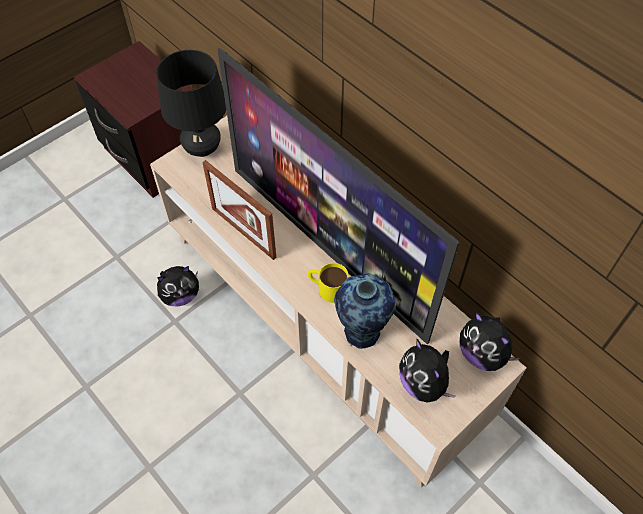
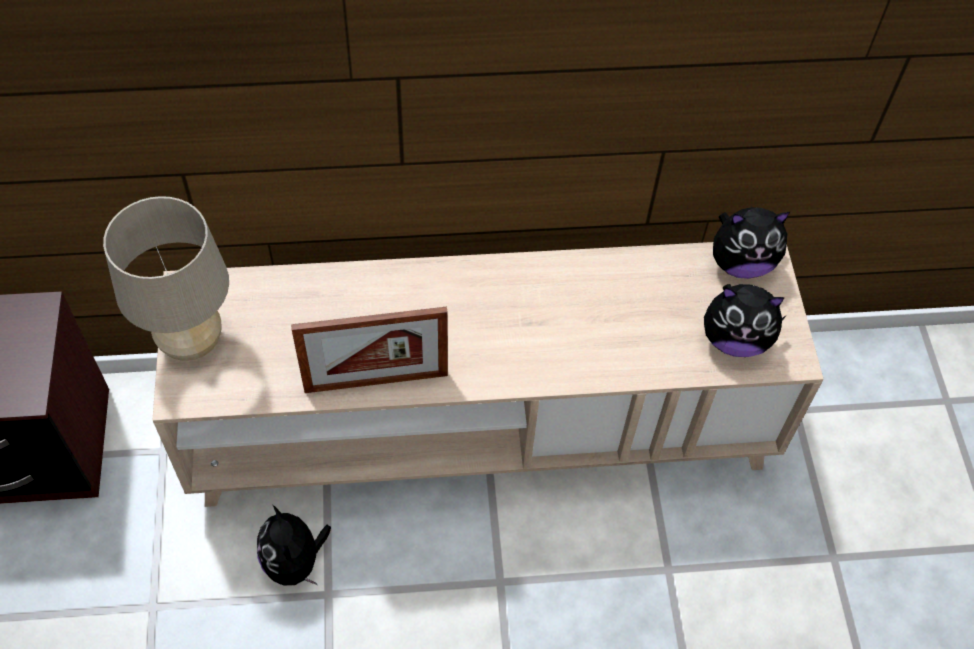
camera: 55 degrees left, 0 degrees up
black table lamp [156,50,226,157] -> beige table lamp [103,196,229,361]
plush toy [157,266,199,306] -> plush toy turned 150 degrees clockwise [257,505,331,586]
television [217,48,460,344] -> none
yellow mug [308,263,348,303] -> none
vase [334,273,396,349] -> none

